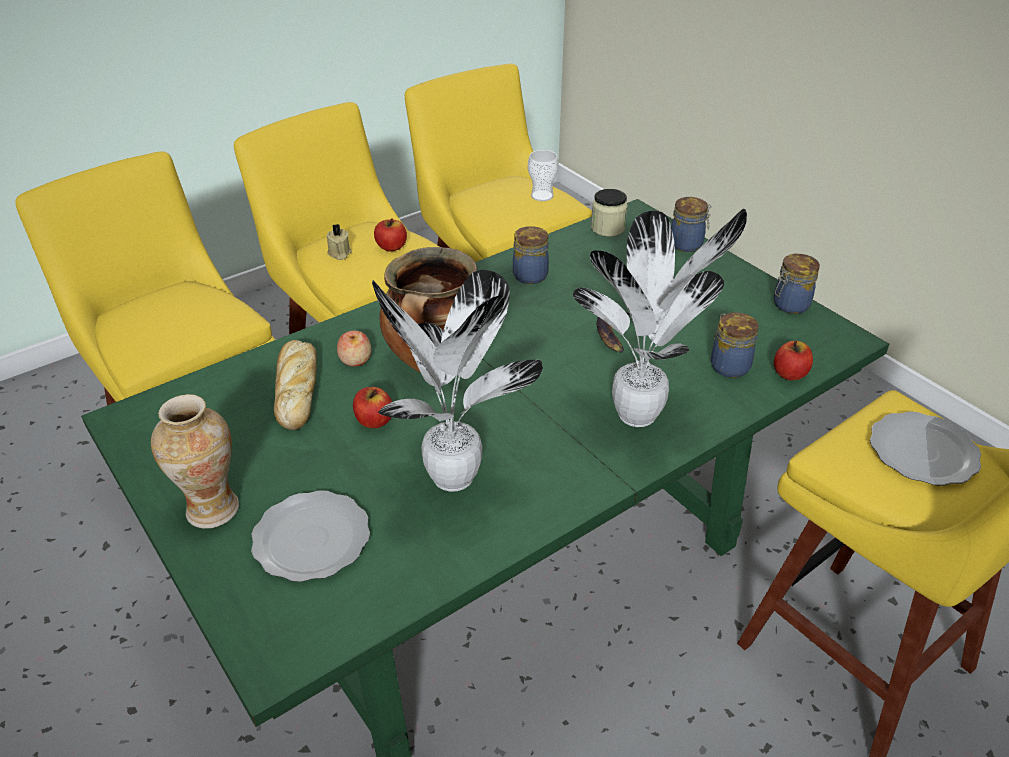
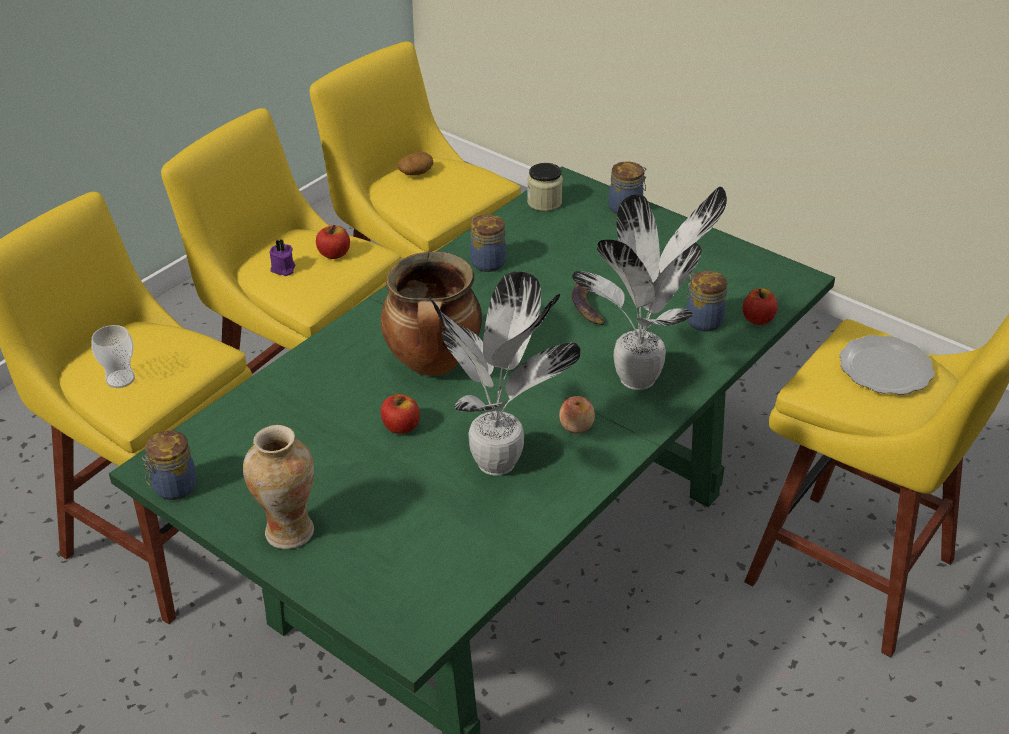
camera: 15 degrees left, 0 degrees up
plate [251,490,370,582] -> none
bread [274,340,317,430] -> none
beige candle [326,224,352,260] -> purple candle [269,240,296,276]
apple [337,331,371,367] -> apple moved to [559,396,595,434]
cup [528,150,559,201] -> cup moved to [91,325,135,388]
jar [774,254,820,314] -> jar moved to [142,430,197,500]
none -> potato [397,152,434,176]

